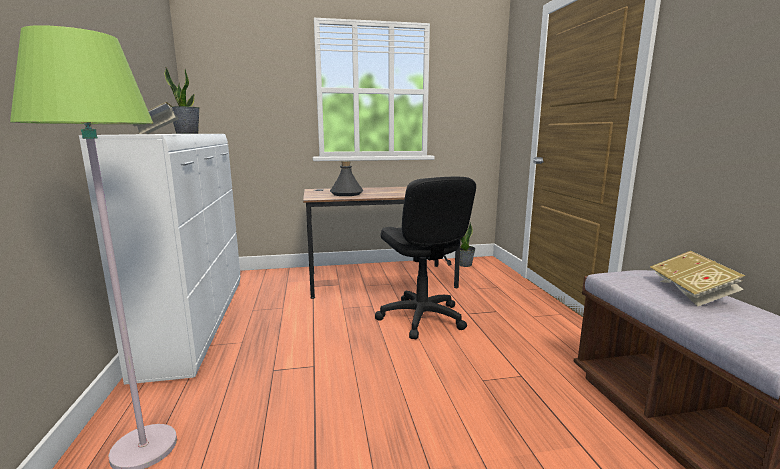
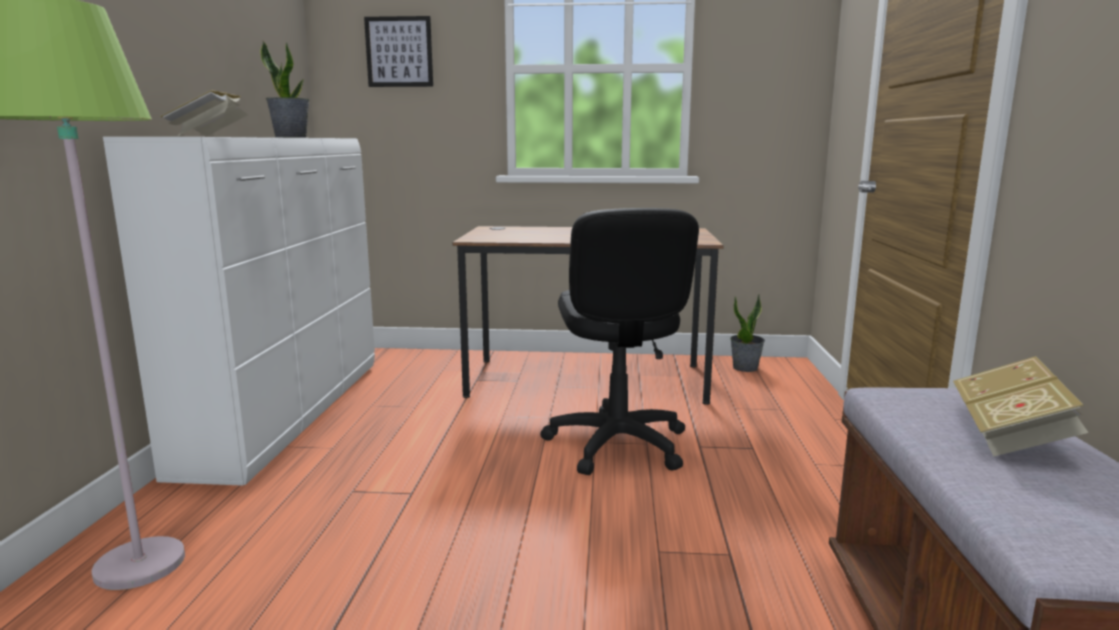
camera: 15 degrees right, 0 degrees up
grey bottle [330,161,363,196] -> none
none -> picture [364,16,433,87]

